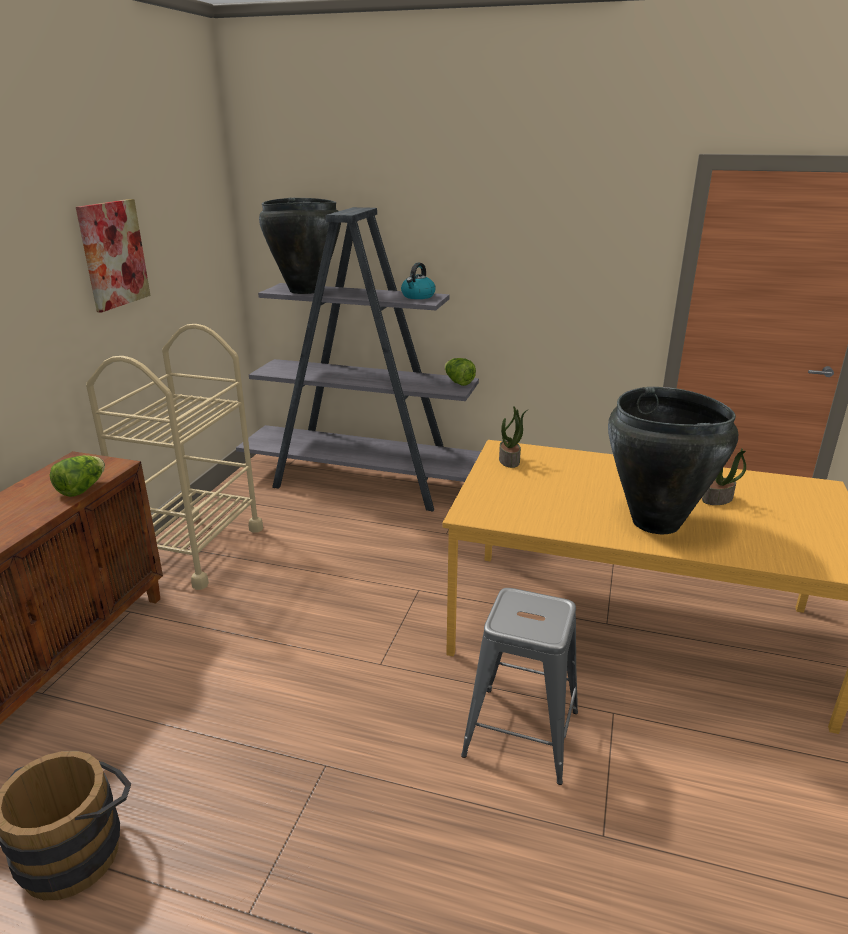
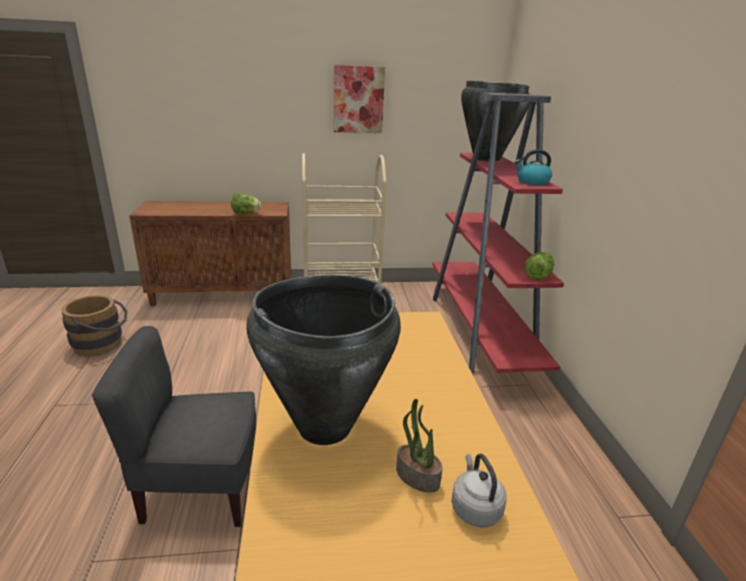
camera: 65 degrees right, 0 degrees up
grey bookcase [236,207,481,511] -> red bookcase [432,92,564,373]
grey stool [461,588,578,785] -> grey chair [92,326,256,527]
potted plant [499,406,529,468] -> none
none -> grey kettle [451,454,506,527]

